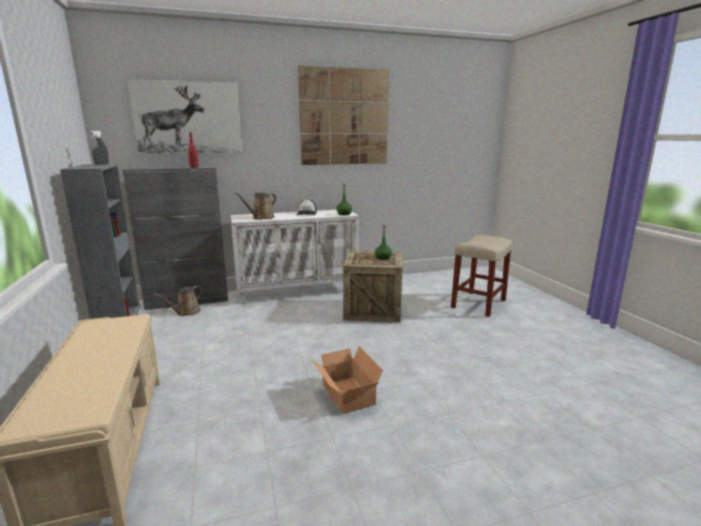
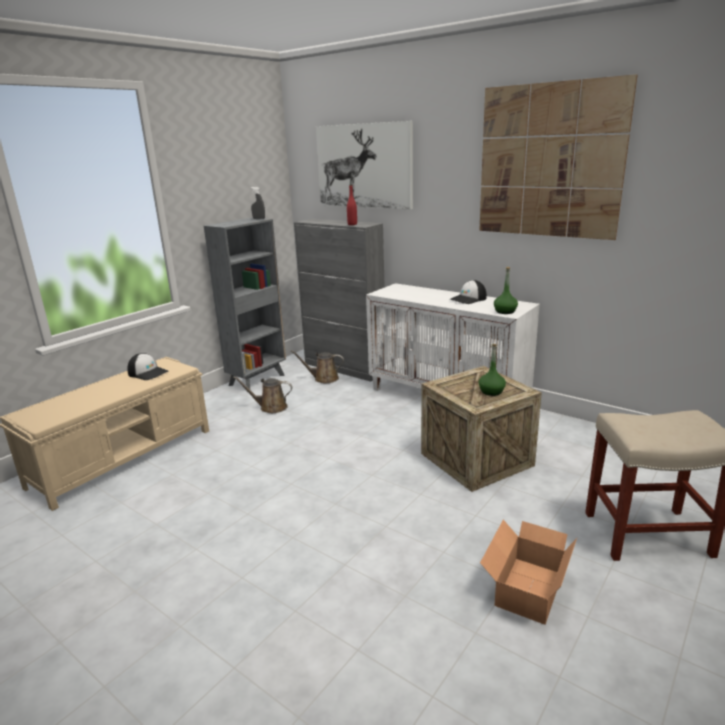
camera: 55 degrees right, 5 degrees up
brown watering can [235,193,276,220] -> brown watering can moved to [233,376,292,413]
cardboard box [311,346,383,414] -> cardboard box moved to [480,520,577,625]
none -> cap [127,353,168,380]

